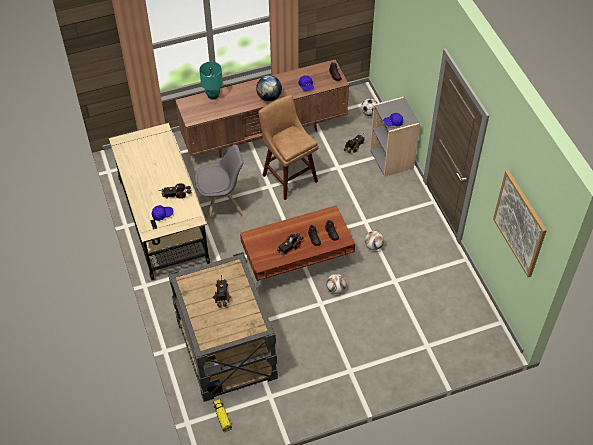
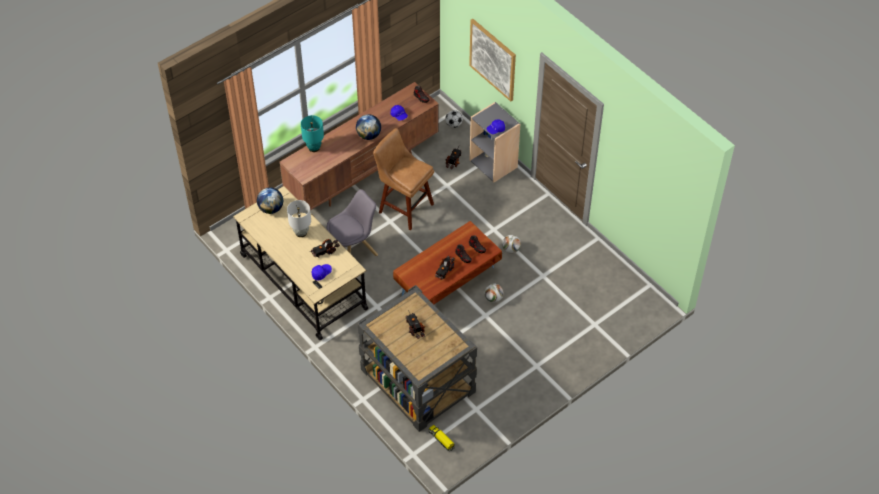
camera: 20 degrees left, 0 degrees up
picture [493,170,547,277] -> picture moved to [469,19,516,102]
none -> globe [257,187,283,214]
none -> white table lamp [287,200,311,237]

